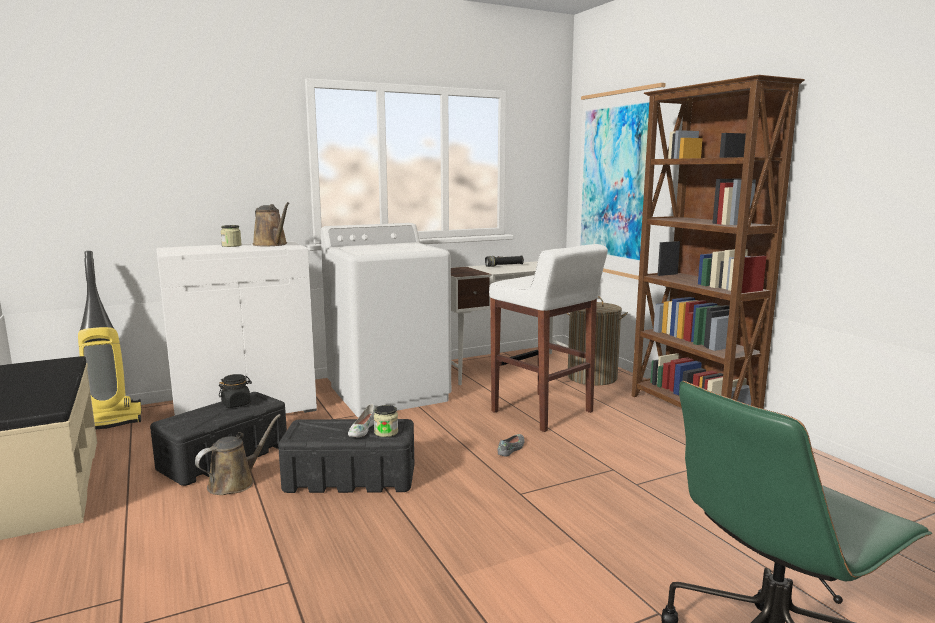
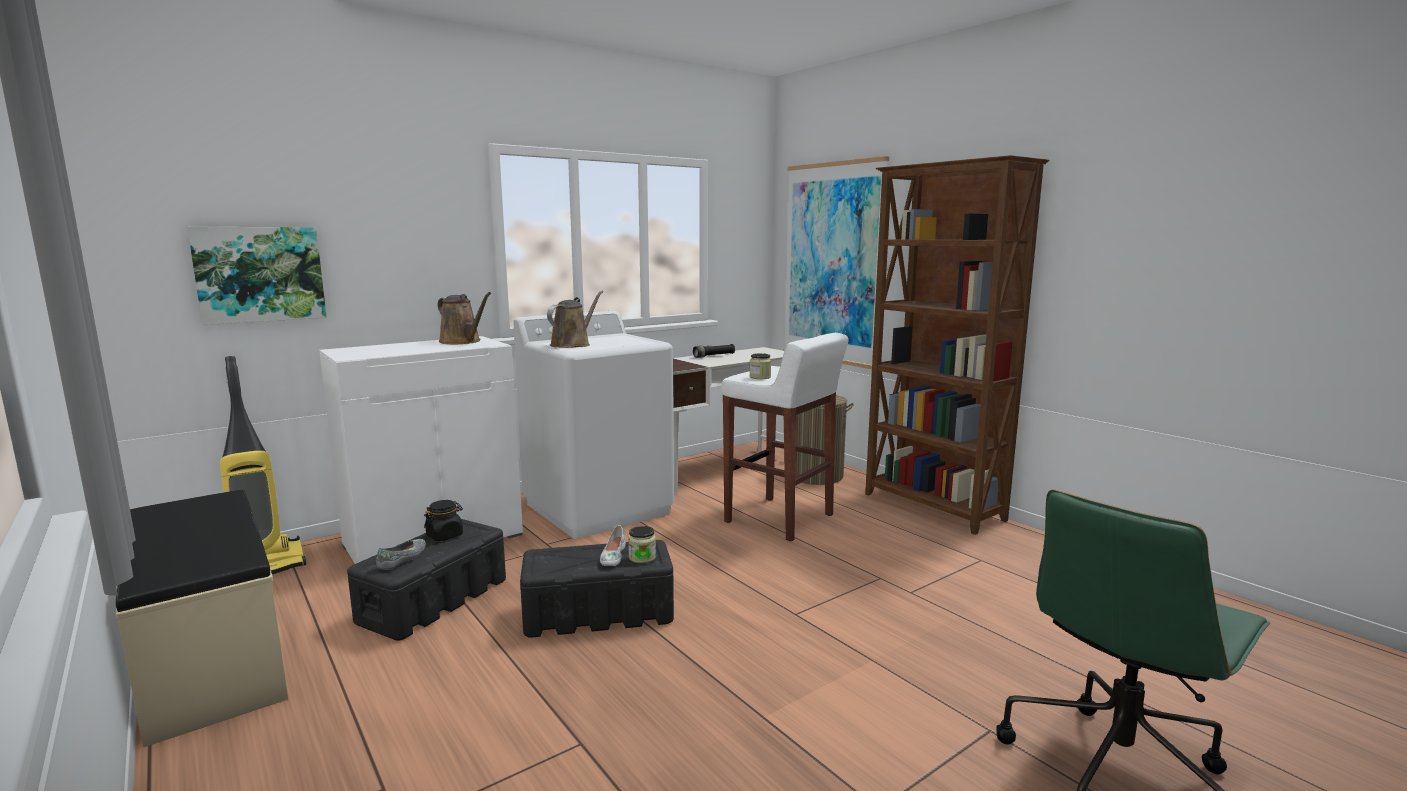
camera: 10 degrees left, 0 degrees up
brown watering can [195,414,281,495] -> brown watering can moved to [547,291,603,348]
jar [221,225,242,247] -> jar moved to [750,353,771,379]
grey shoe [498,434,524,457] -> grey shoe moved to [376,539,426,570]
none -> picture [187,227,327,325]

